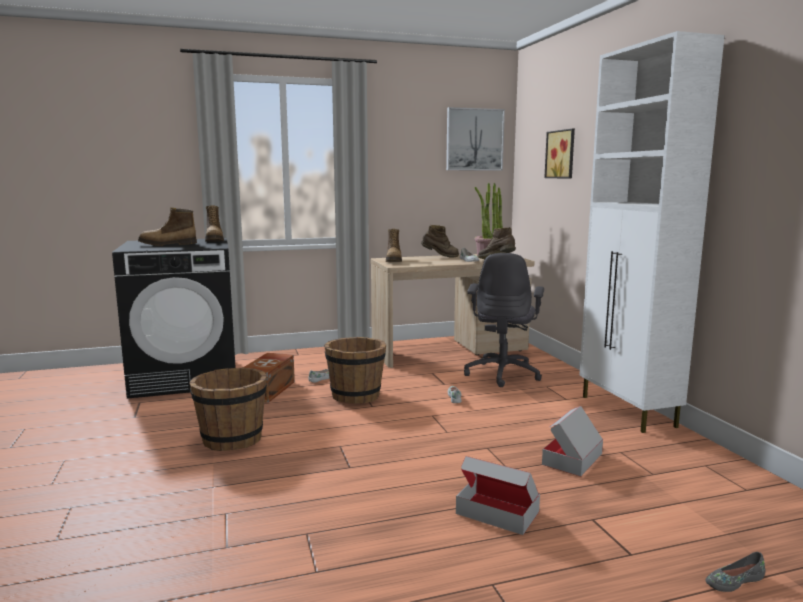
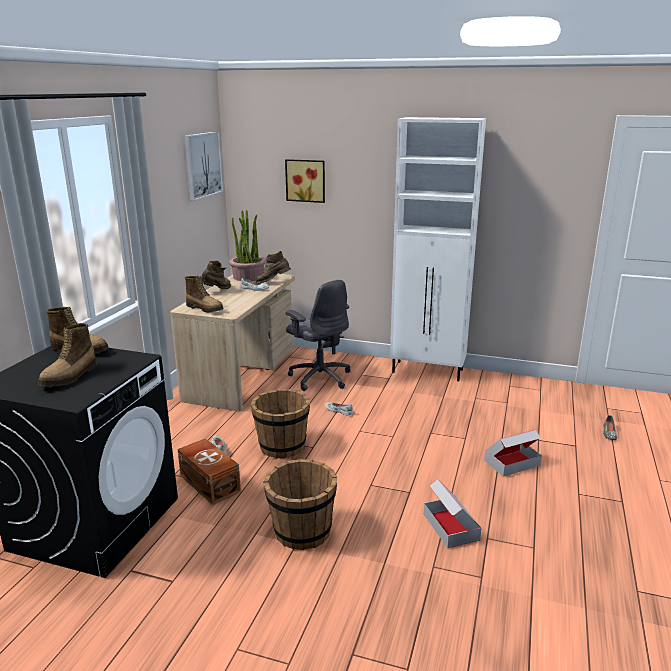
camera: 55 degrees left, 10 degrees up
cardboard box [542,406,603,477] -> cardboard box moved to [424,479,481,548]

